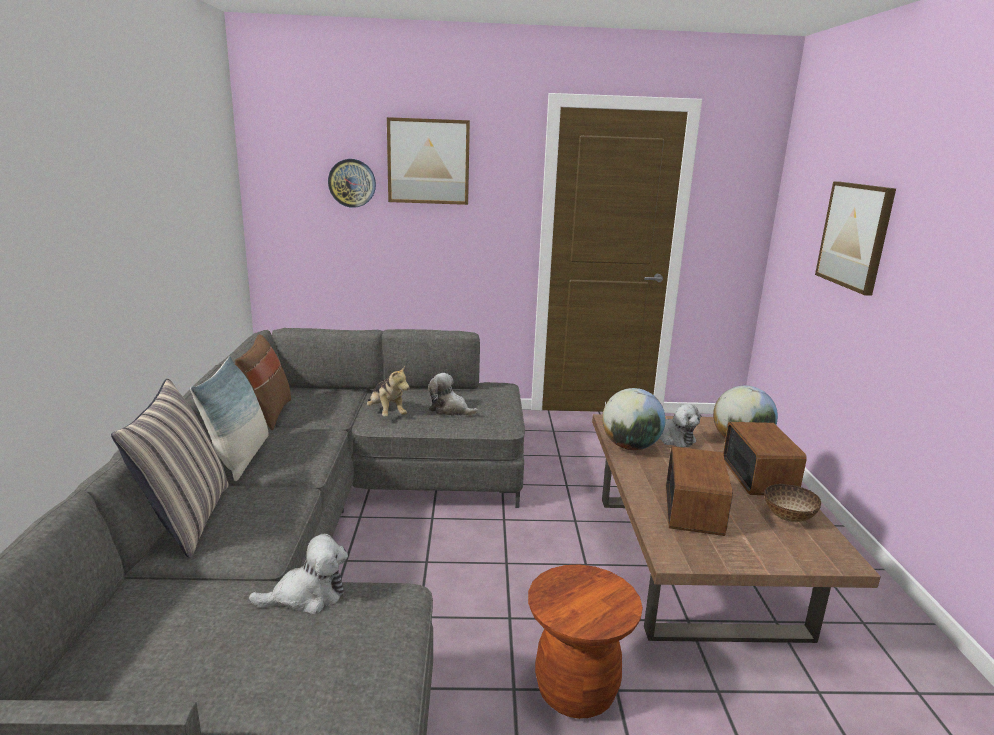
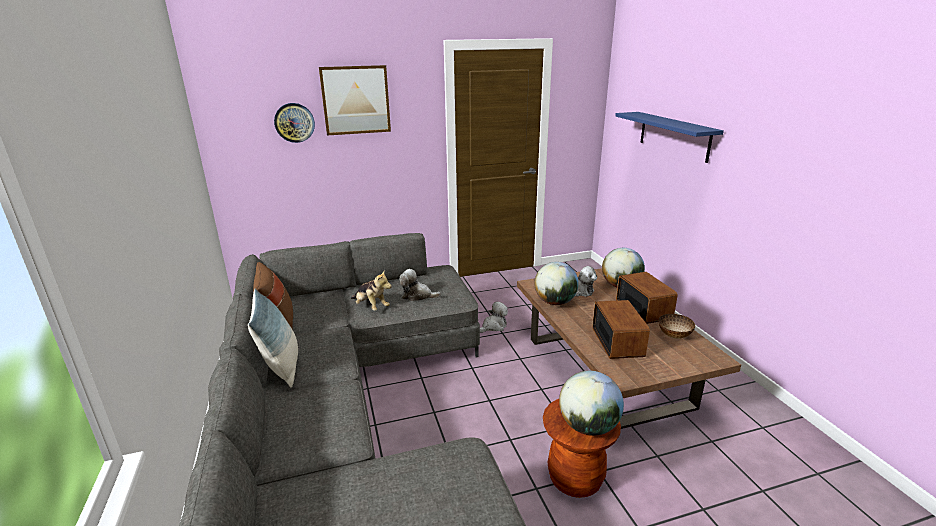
camera: 15 degrees left, 5 degrees up
pillow [111,378,229,558] -> none
plush toy [249,534,348,614] -> plush toy moved to [480,302,508,333]
picture [815,181,896,296] -> blue shelf [615,112,724,163]
none -> globe [559,371,624,436]

